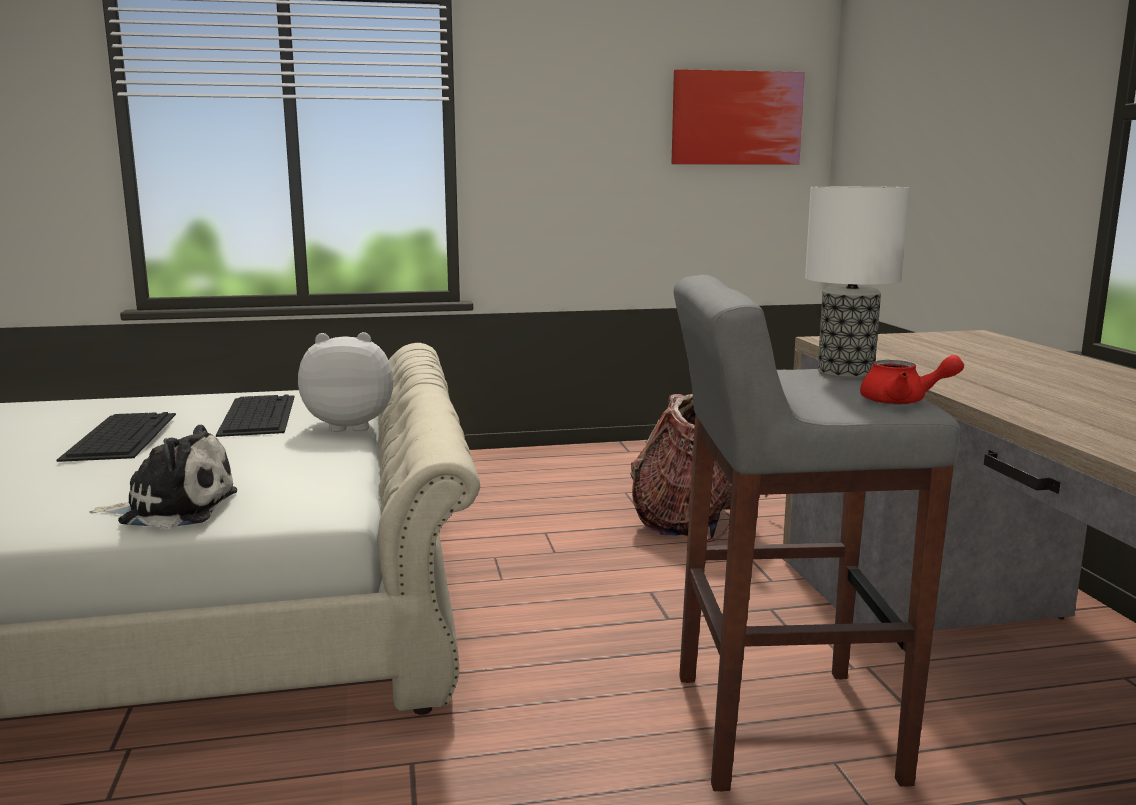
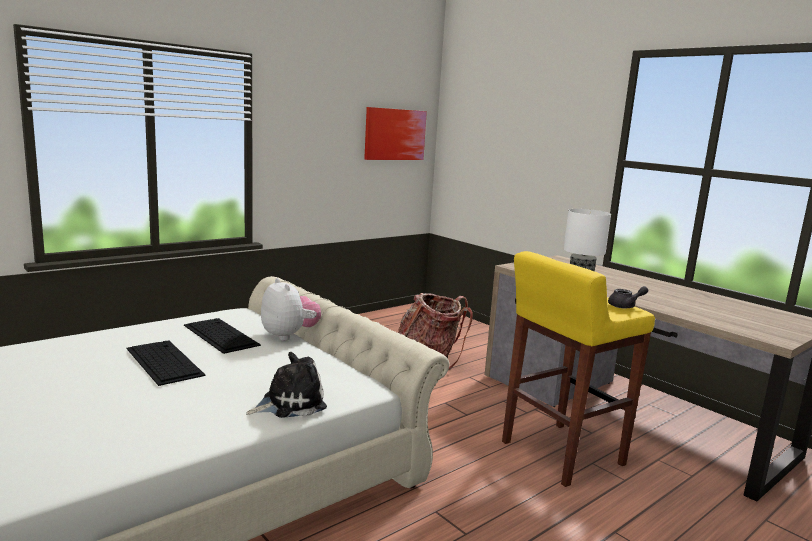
camera: 30 degrees left, 0 degrees up
plush toy [298,332,393,432] -> plush toy turned 90 degrees clockwise [261,278,321,341]
grey stool [674,275,961,792] -> yellow stool [502,251,655,487]
red teapot [860,355,964,405] -> grey teapot [608,286,648,309]

